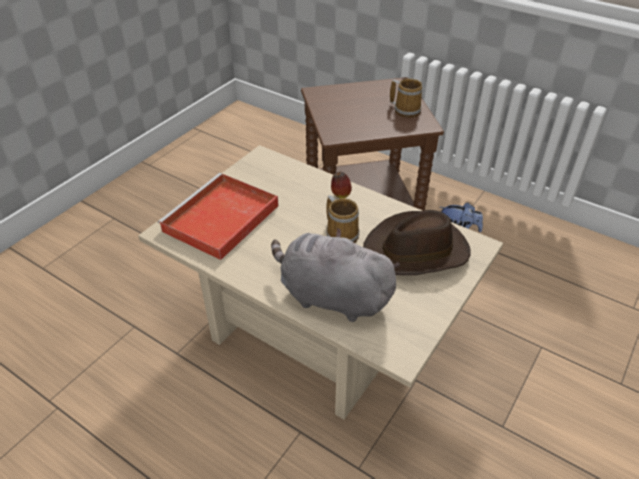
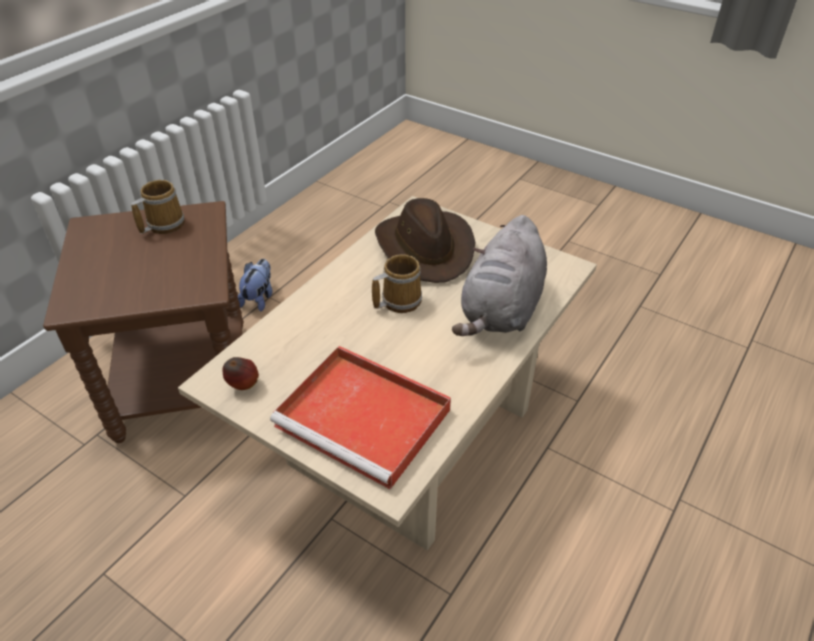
camera: 90 degrees left, 0 degrees up
apple [331,172,352,198] -> apple moved to [223,357,259,390]

